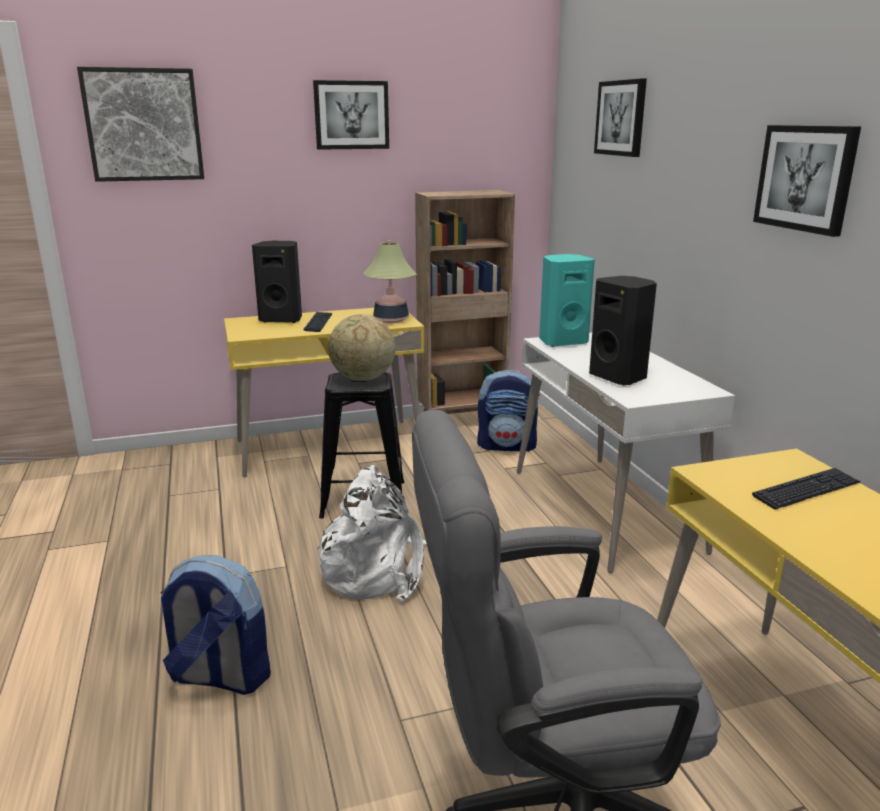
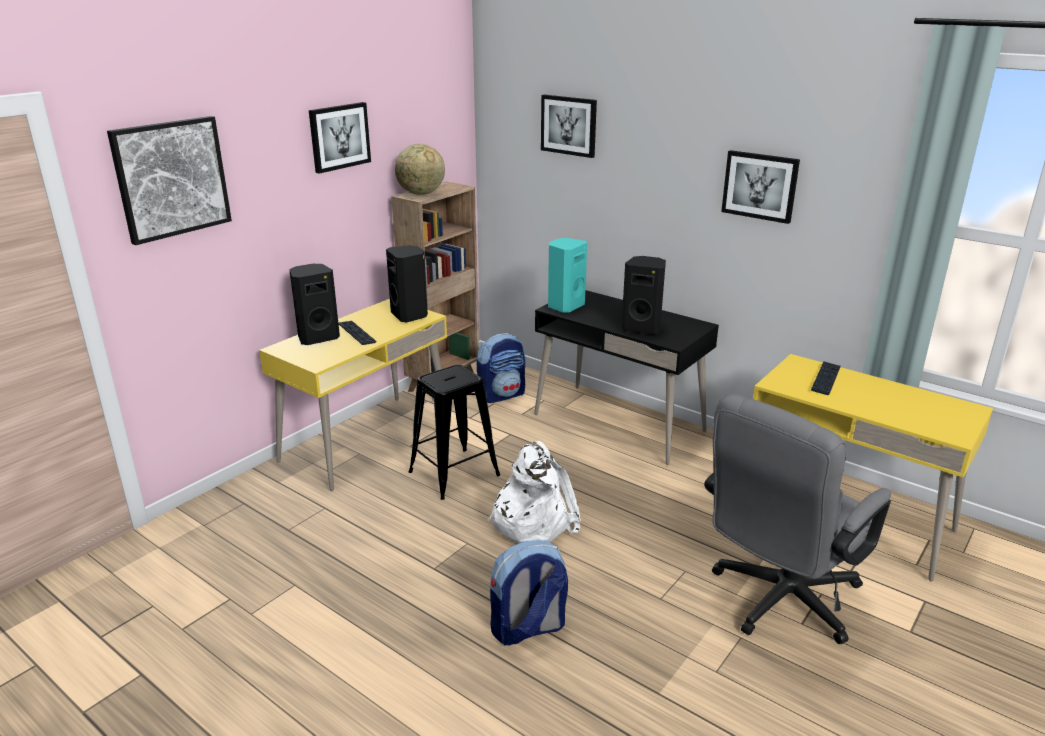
camera: 35 degrees left, 5 degrees up
globe [328,314,395,381] -> globe moved to [395,144,445,195]
table lamp [364,240,417,323] -> black speaker [386,245,428,322]
white desk [517,333,735,574] -> black desk [534,290,719,465]

